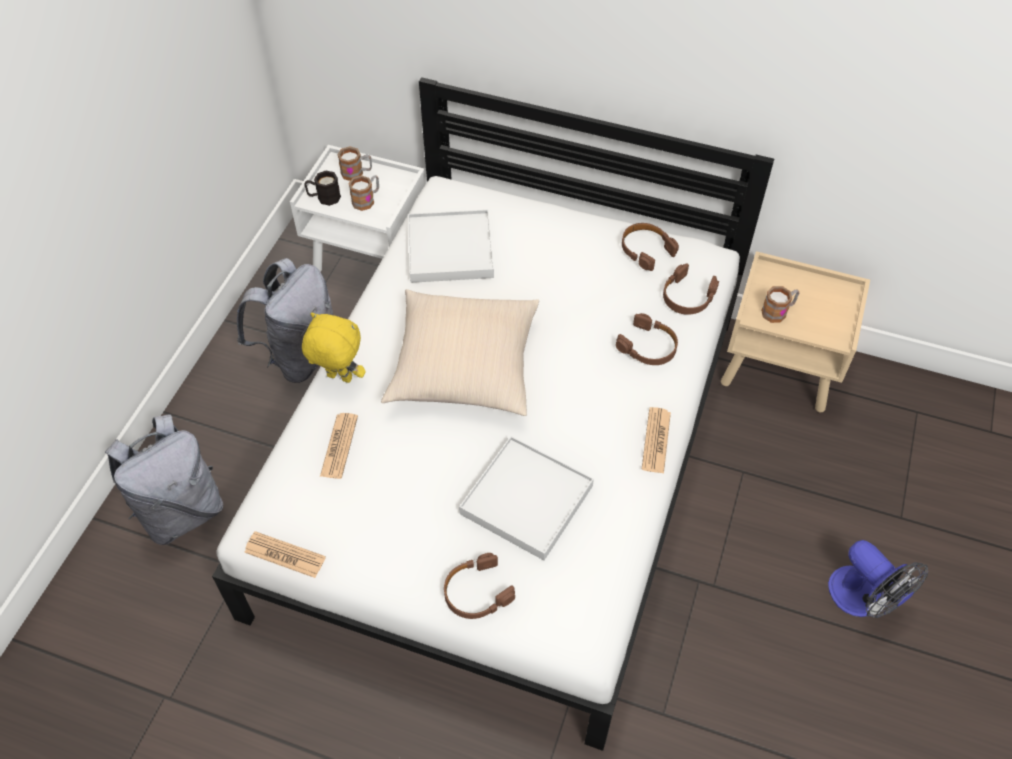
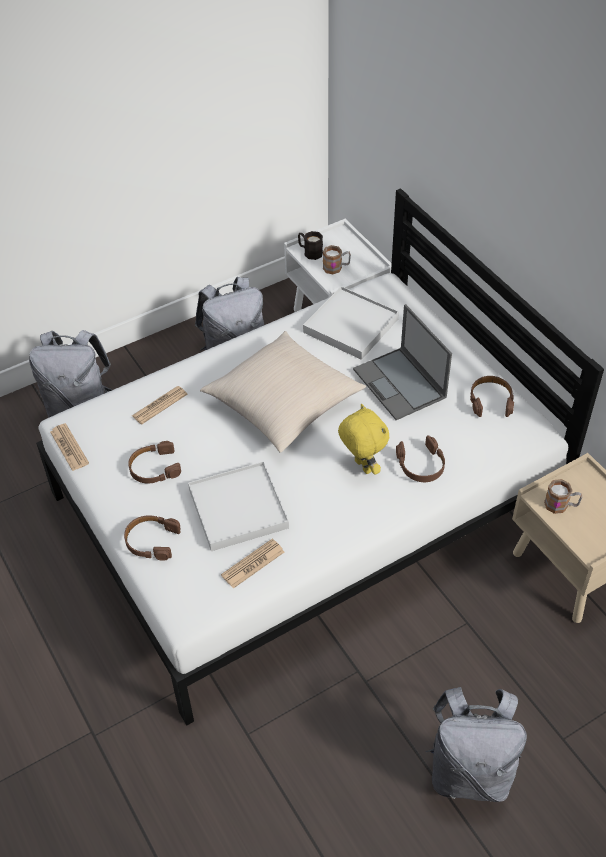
camera: 40 degrees right, 5 degrees down
yellow plush toy [302,313,365,383] -> yellow plush toy moved to [338,404,389,475]
mug [337,146,372,181] -> none
newspaper [642,407,671,474] -> newspaper moved to [221,539,284,589]
brown headphones [663,263,719,315] -> brown headphones moved to [128,441,181,483]
fan [828,540,928,618] -> grey backpack [426,687,527,802]
none -> laptop [353,304,452,420]

